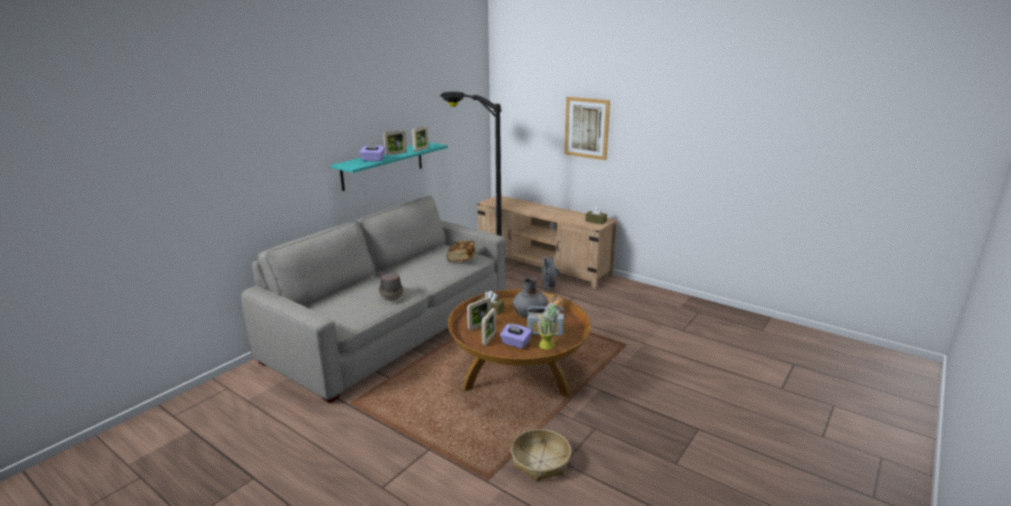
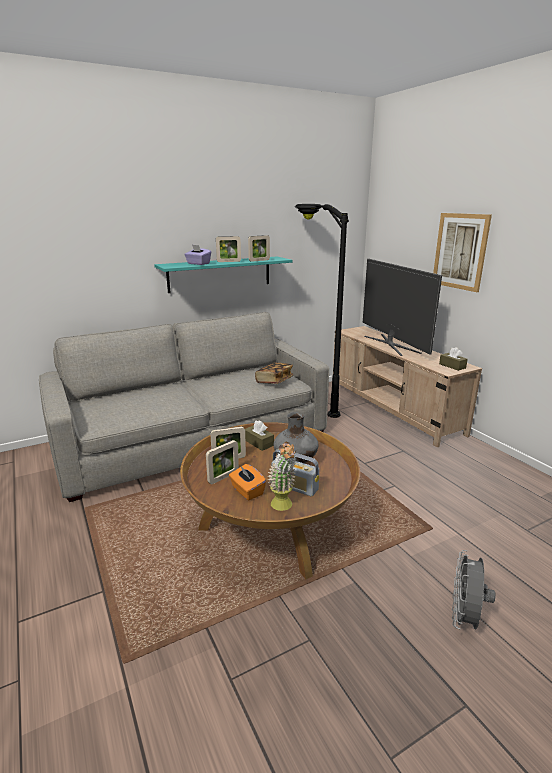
camera: 25 degrees right, 0 degrees up
brown hat [379,273,404,302] -> none
purple tissue box [500,324,532,349] -> orange tissue box [229,464,266,500]
basket [511,429,571,482] -> none
grey fan [541,255,560,291] -> grey fan moved to [452,550,495,630]
none -> television [363,258,442,356]

